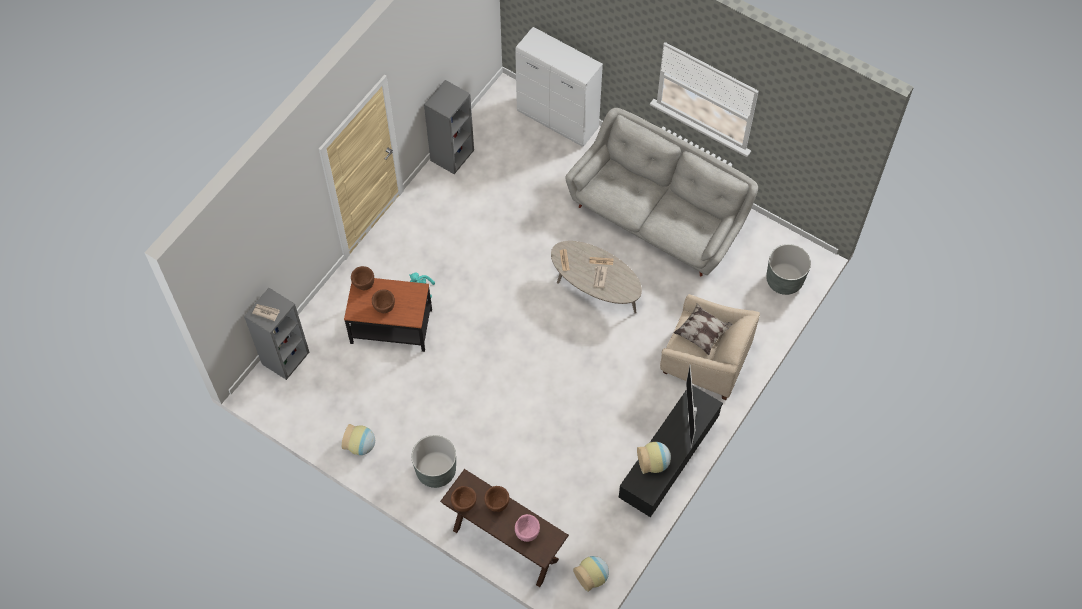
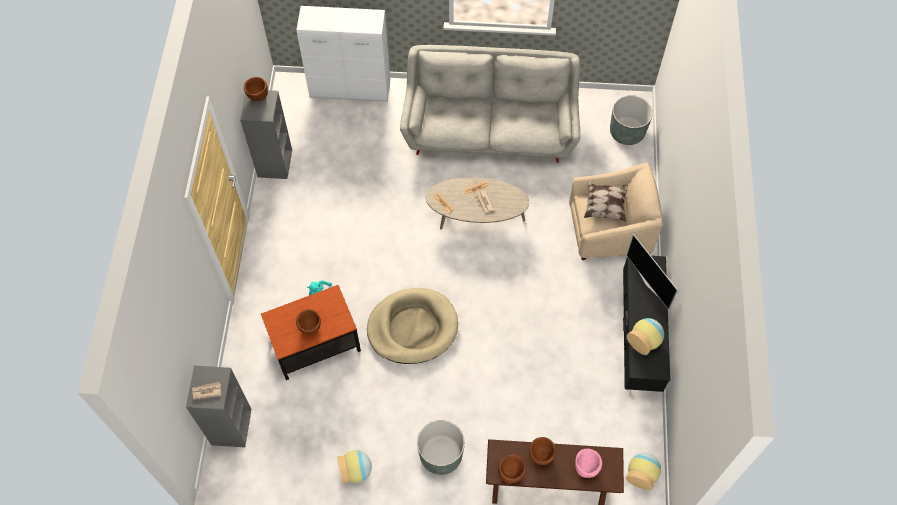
camera: 30 degrees left, 0 degrees up
brown bowl [351,266,374,291] -> brown bowl moved to [244,77,268,101]
none -> beige dog bed [367,288,458,364]

